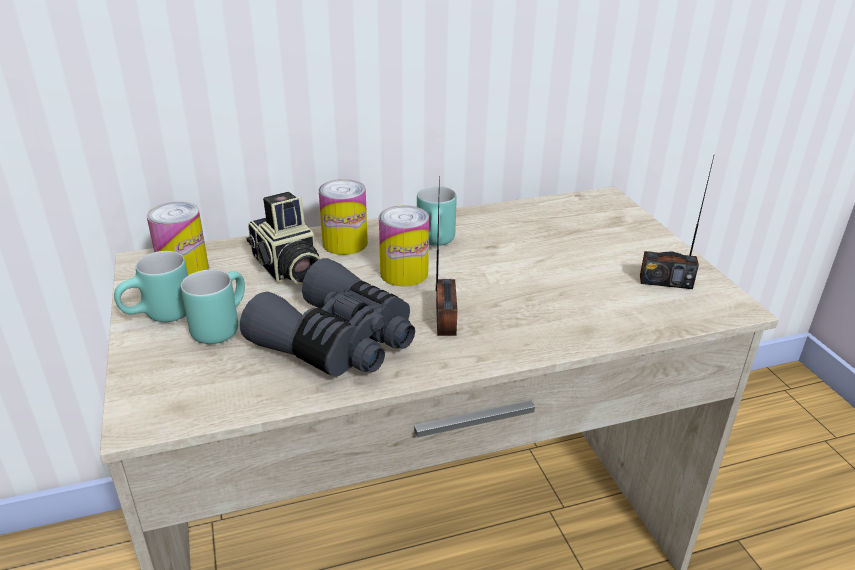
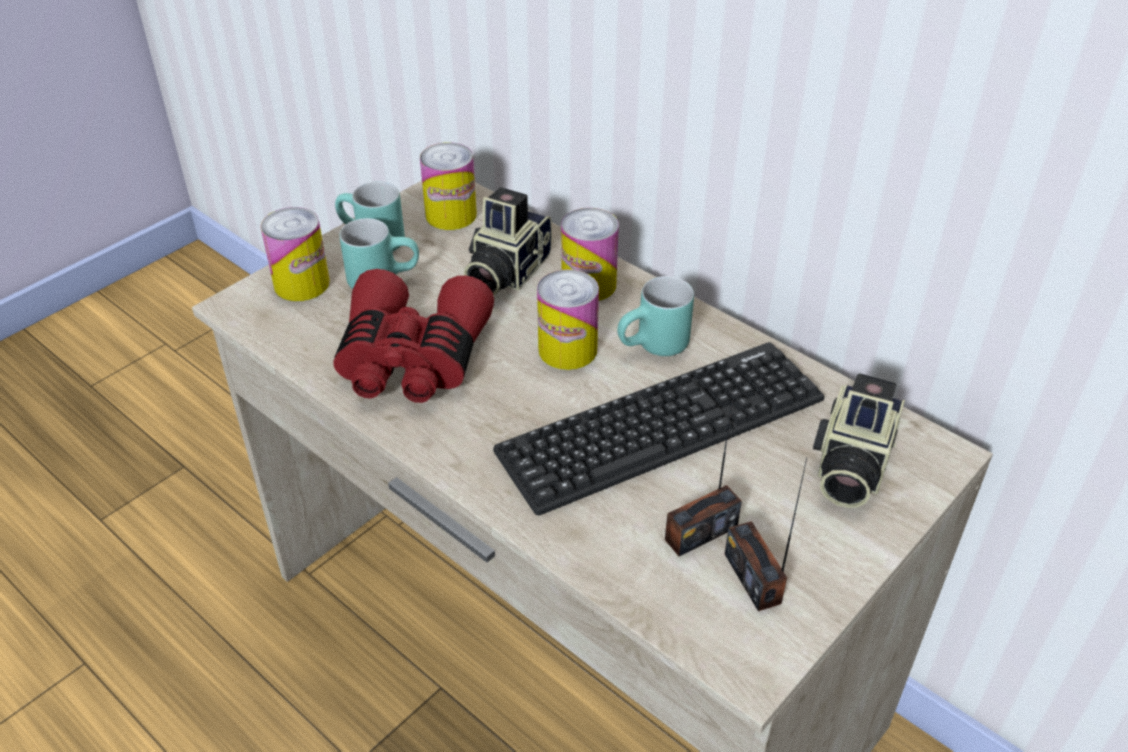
camera: 60 degrees right, 10 degrees up
grey binoculars [240,258,415,377] -> red binoculars [333,269,494,403]
radio [436,176,457,336] -> radio moved to [665,375,742,557]
none -> can [260,207,330,301]
none -> keyboard [493,342,824,515]
none -> camera [813,373,905,508]

